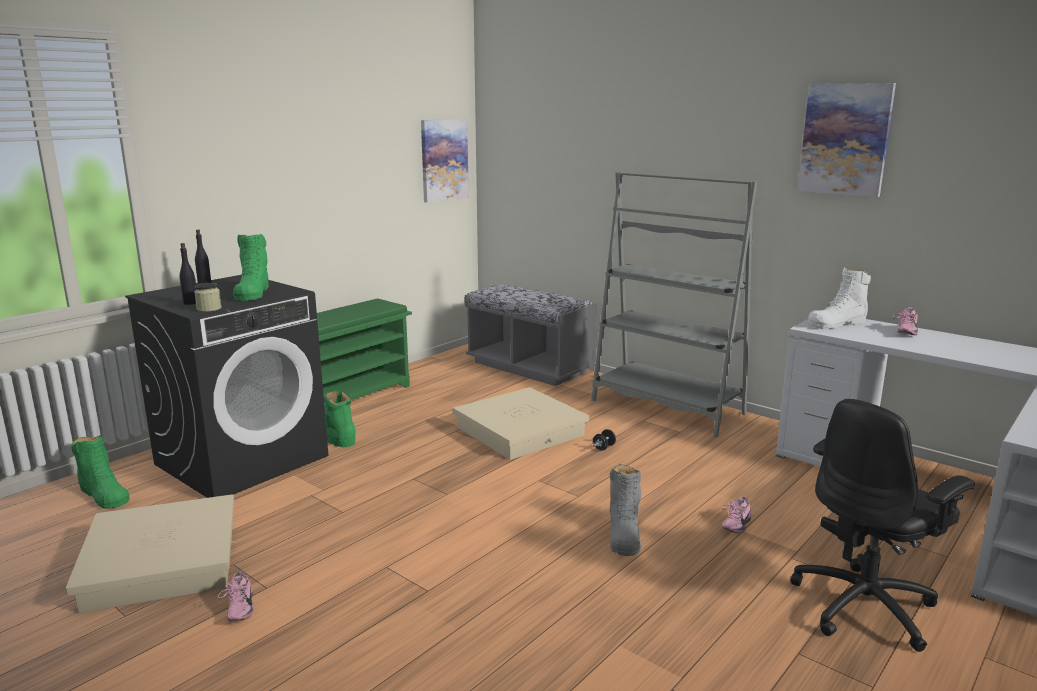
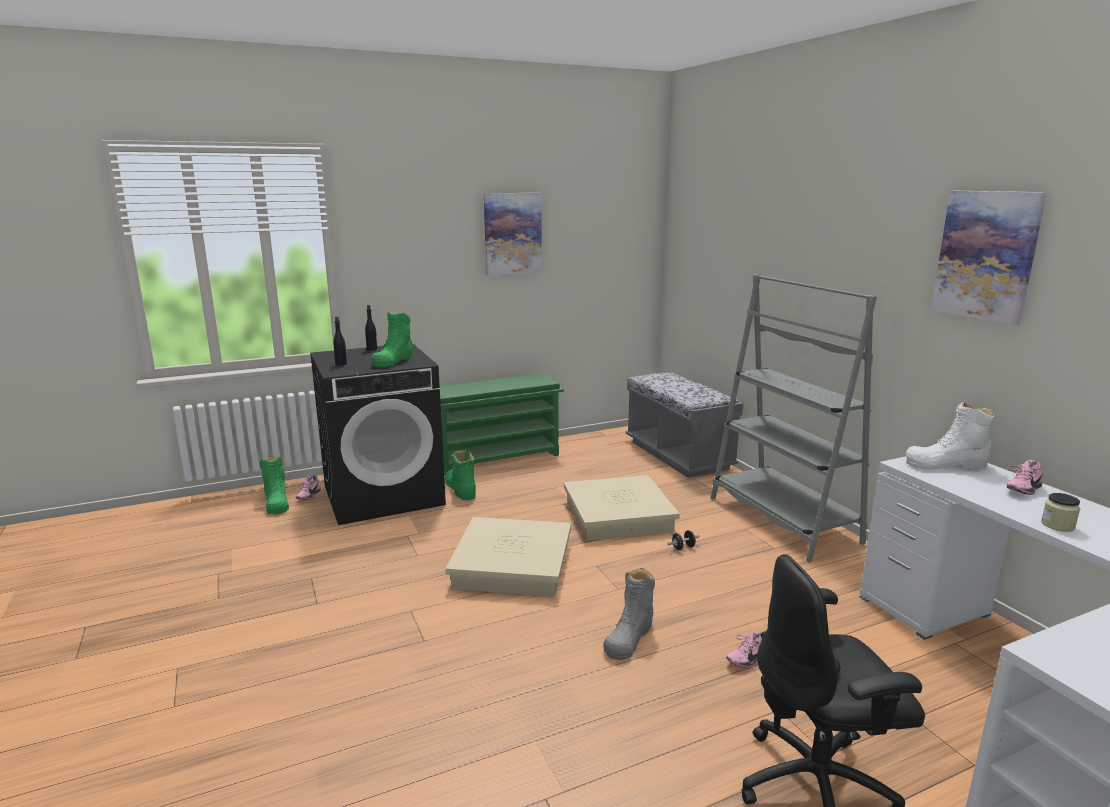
camera: 25 degrees right, 0 degrees up
beige storage box [66,494,235,613] -> beige storage box moved to [446,517,571,597]
jar [194,283,221,312] -> jar moved to [1041,493,1080,532]
pink shoe [218,571,254,621] -> pink shoe moved to [296,476,321,500]
picture [421,119,469,203] -> picture moved to [484,193,542,275]

